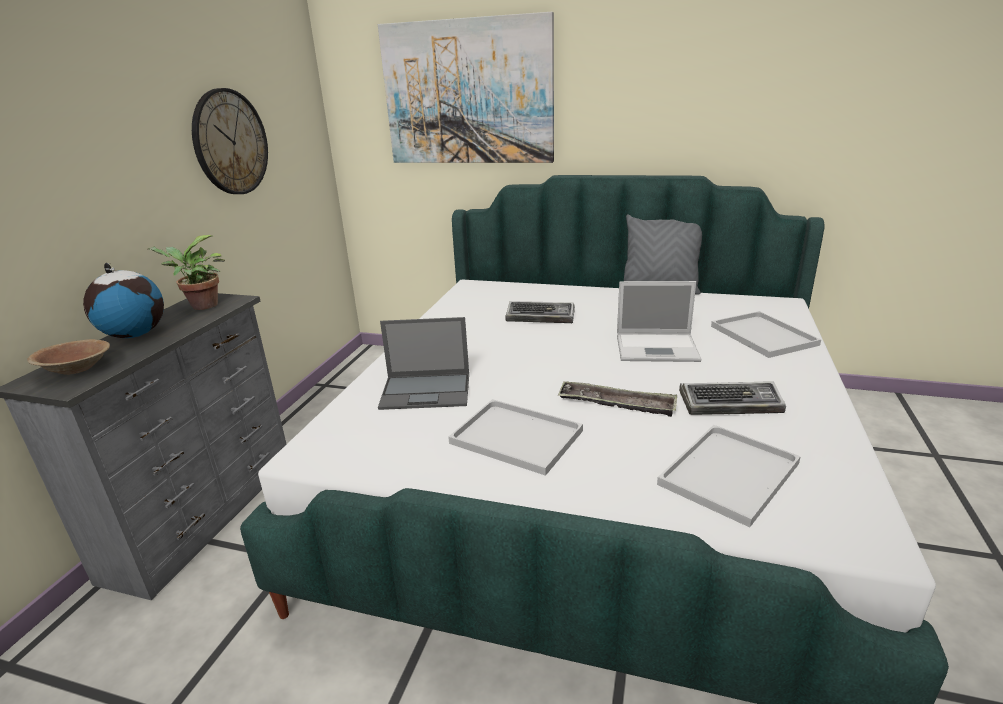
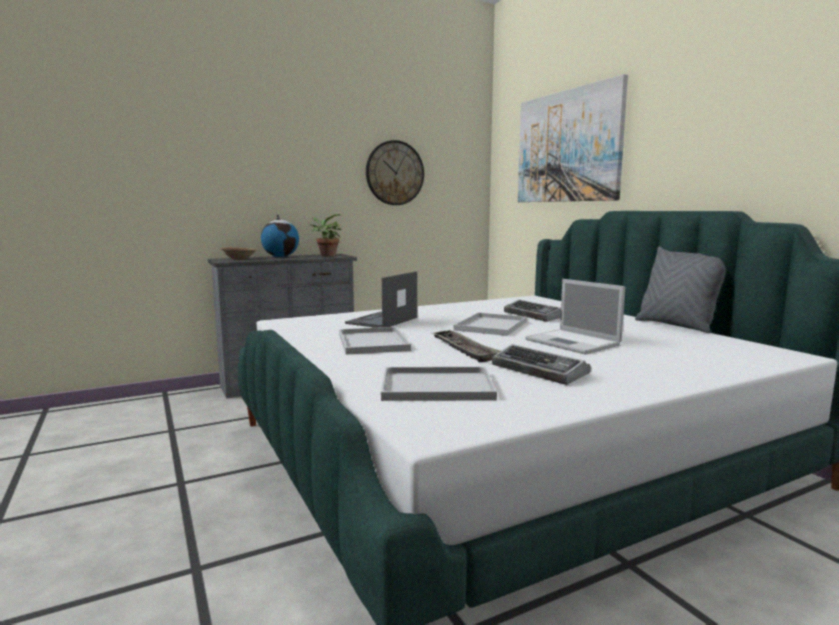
camera: 45 degrees right, 15 degrees down
laptop [378,317,469,410] -> laptop turned 75 degrees clockwise [345,271,417,328]
white tray [711,311,821,358] -> white tray moved to [453,313,527,336]

